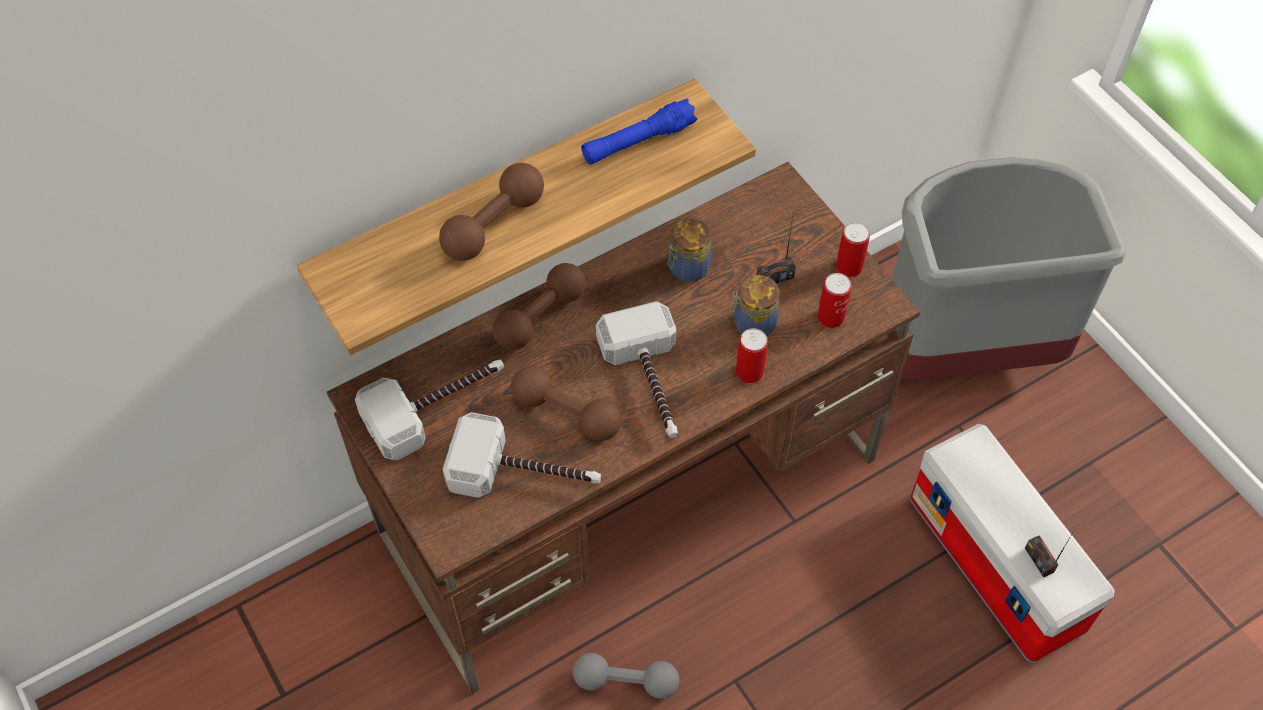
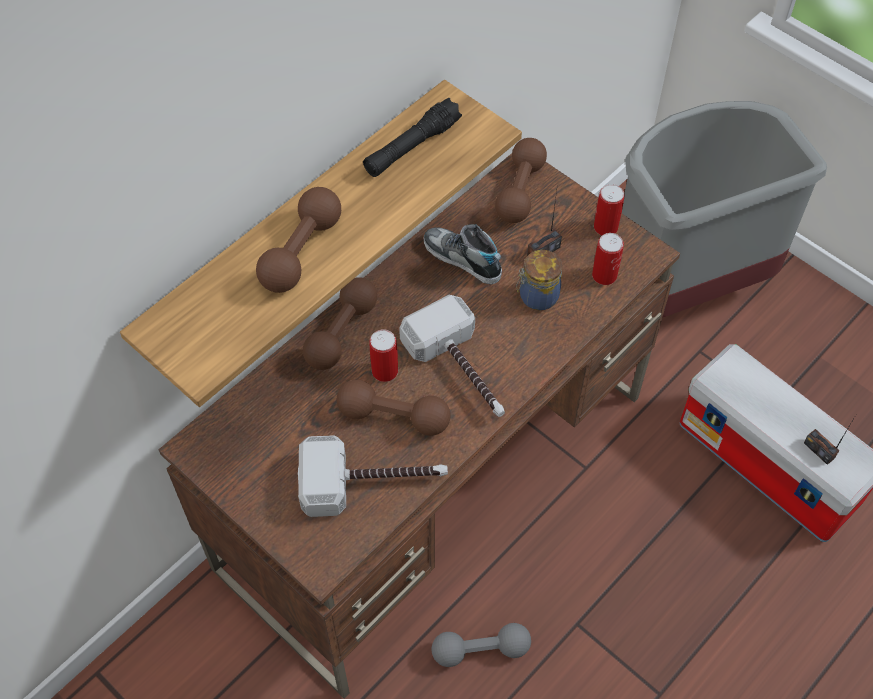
camera: 15 degrees left, 0 degrees up
hammer [355,359,504,460] -> none
blue flashlight [581,99,697,165] -> black flashlight [363,98,462,177]
jar [667,218,711,282] -> shoe [424,224,502,284]
can [736,328,768,383] -> can moved to [369,329,398,382]
none -> brown dumbbell [495,138,547,223]

